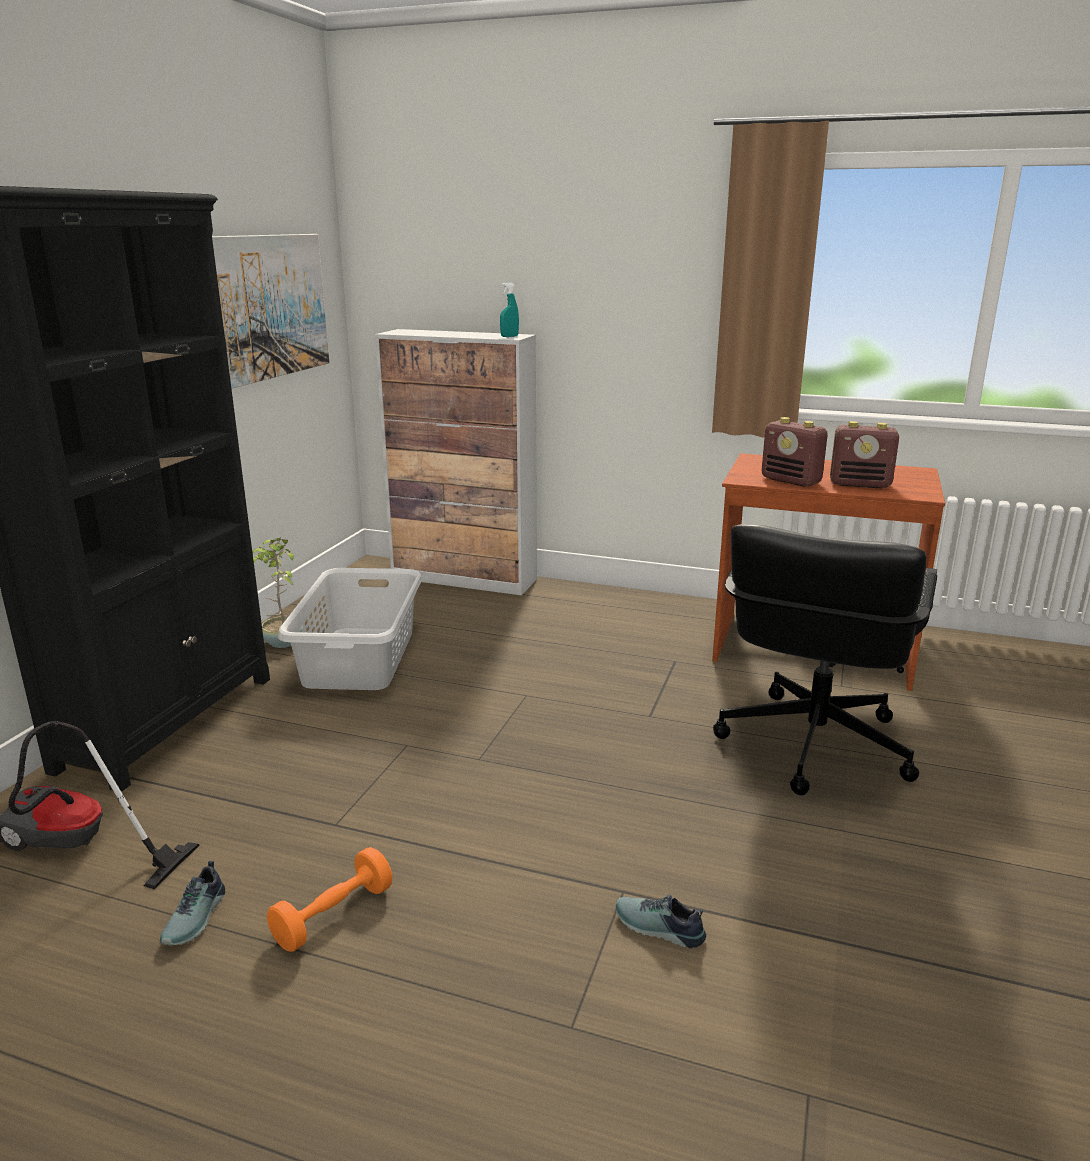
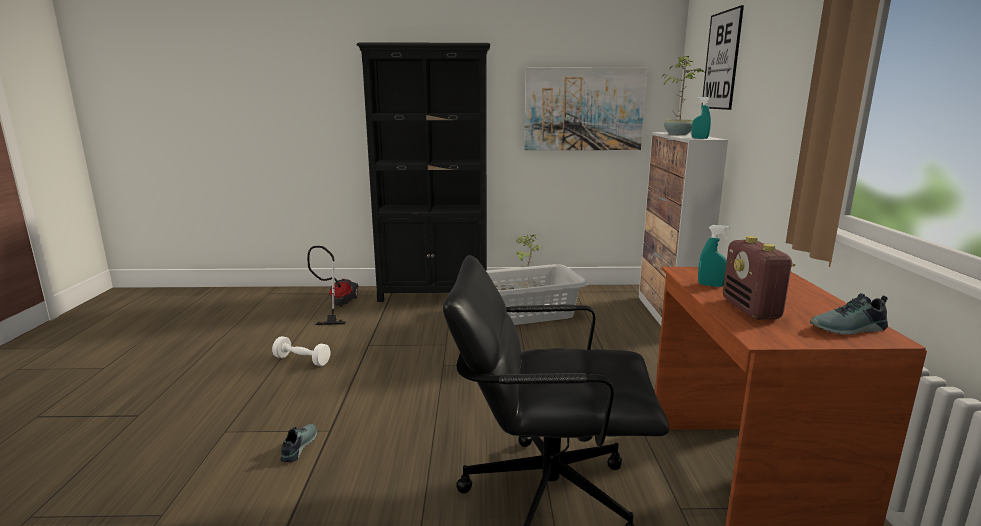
camera: 70 degrees right, 5 degrees down
shoe [160,860,225,946] -> shoe moved to [810,293,888,335]
orange dumbbell [267,847,392,952] -> white dumbbell [272,336,330,366]
radio [761,417,828,487] -> turquoise spray bottle [698,225,730,287]
none -> potted plant [662,56,704,135]
none -> picture [701,5,744,110]

